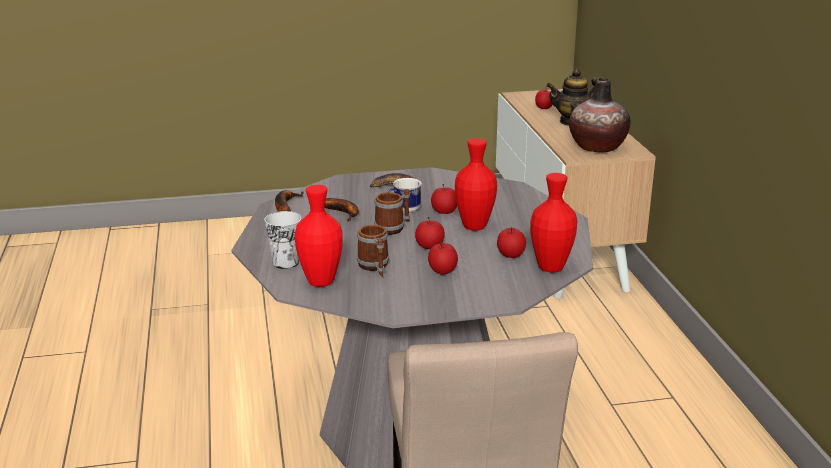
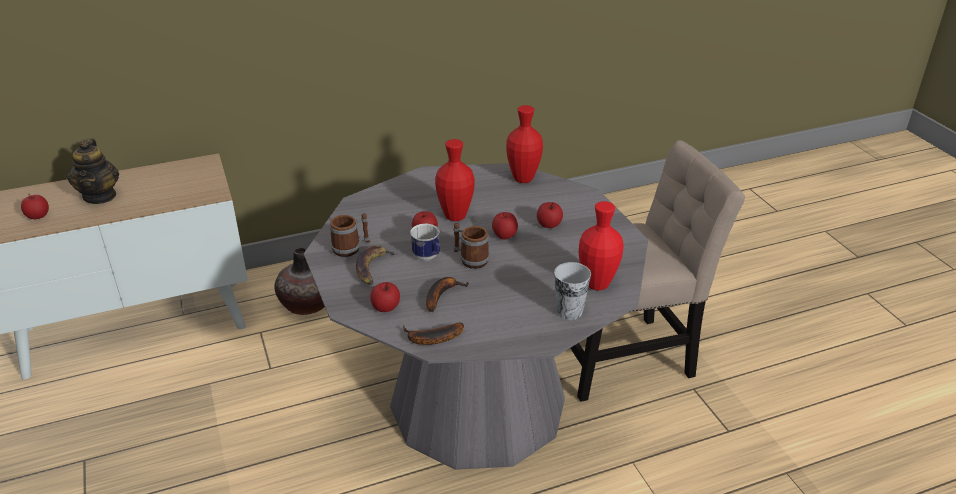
camera: 100 degrees left, 10 degrees up
mug [357,225,389,277] -> mug moved to [330,213,370,257]
apple [497,227,526,258] -> apple moved to [370,282,400,312]
vase [569,78,630,153] -> vase moved to [275,248,325,315]

